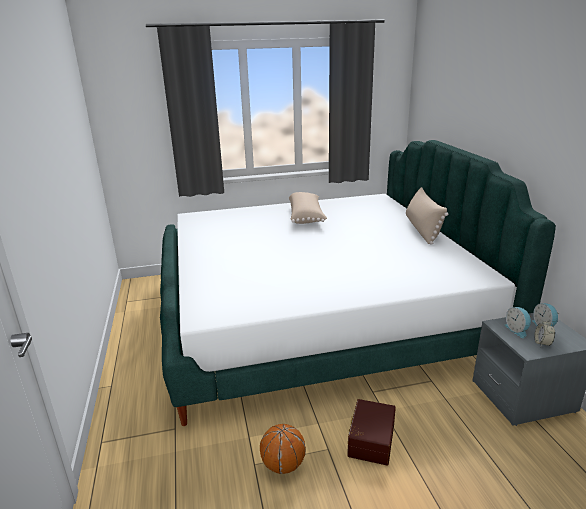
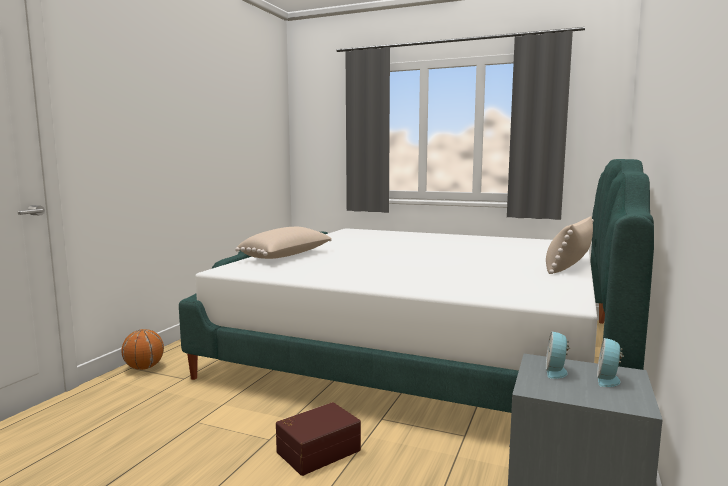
camera: 35 degrees right, 15 degrees down
basketball [260,424,306,474] -> basketball moved to [121,329,164,370]
beige pillow [289,192,327,224] -> beige pillow moved to [235,227,332,259]
alarm clock [534,319,555,347] -> none

